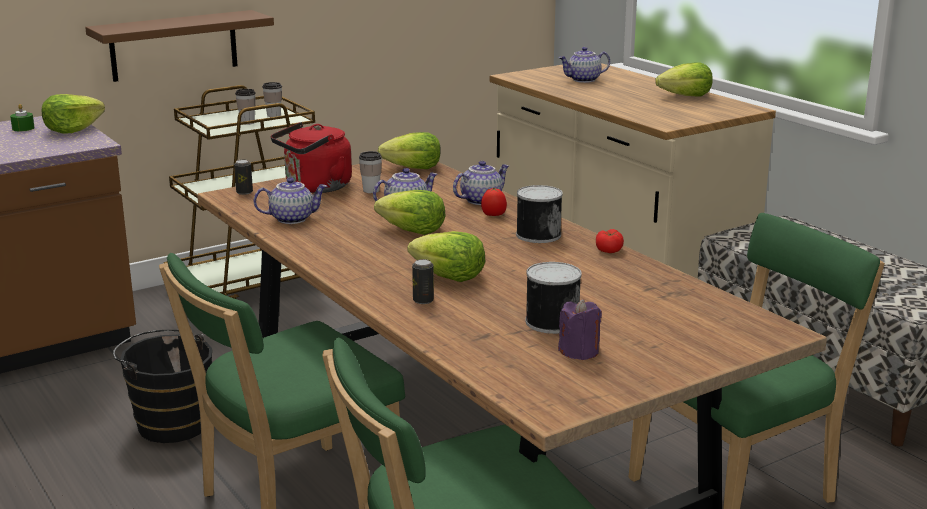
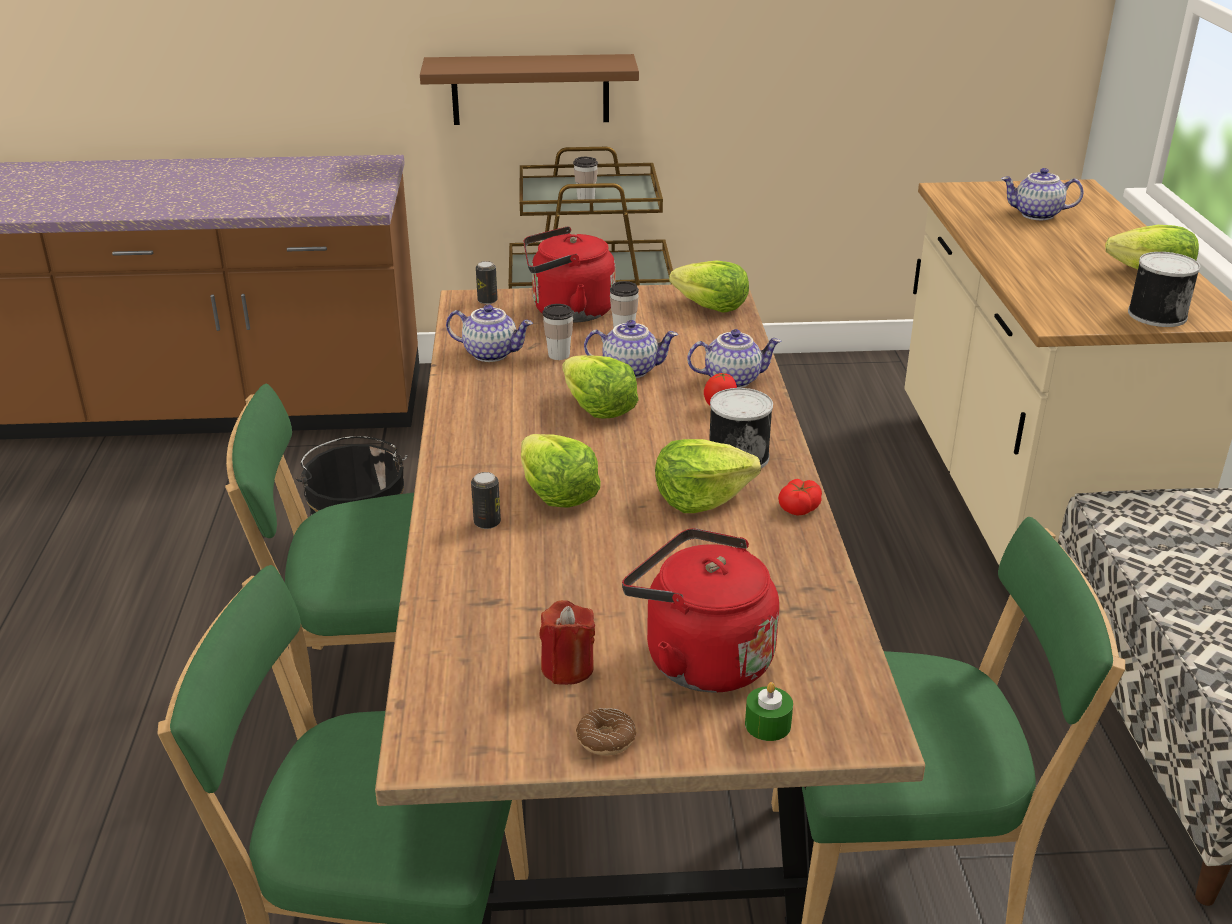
camera: 30 degrees right, 10 degrees up
green candle [10,104,35,131] -> green candle moved to [745,682,793,741]
lettuce [42,94,105,134] -> lettuce moved to [655,439,761,513]
cup [262,82,282,117] -> cup moved to [543,304,573,360]
can [525,262,582,334] -> can moved to [1128,252,1200,327]
purple candle [558,299,602,360] -> red candle [539,600,595,685]
none -> donut [576,708,636,756]
none -> red kettle [622,528,779,692]

